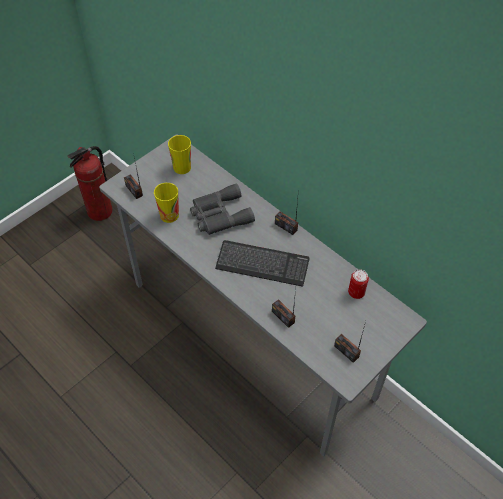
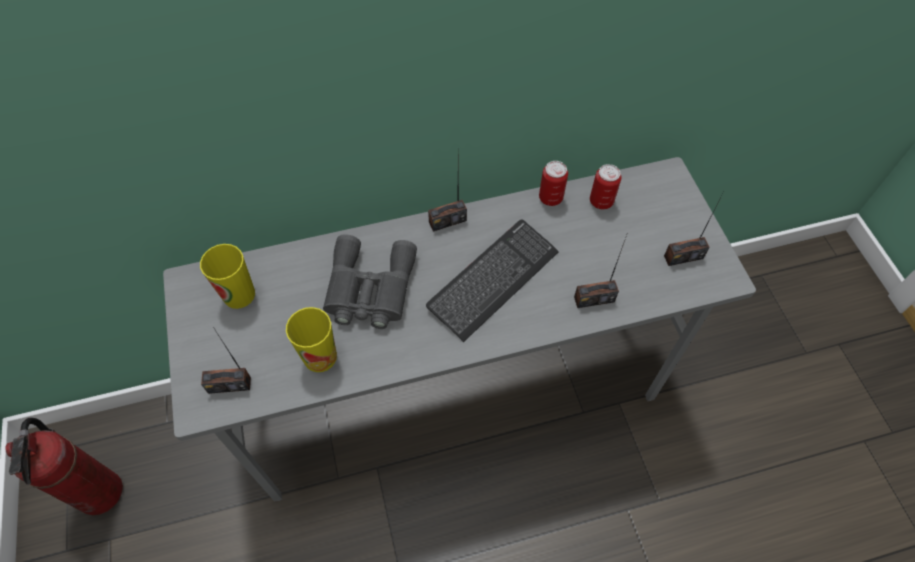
camera: 60 degrees left, 5 degrees up
none -> can [539,161,568,206]

